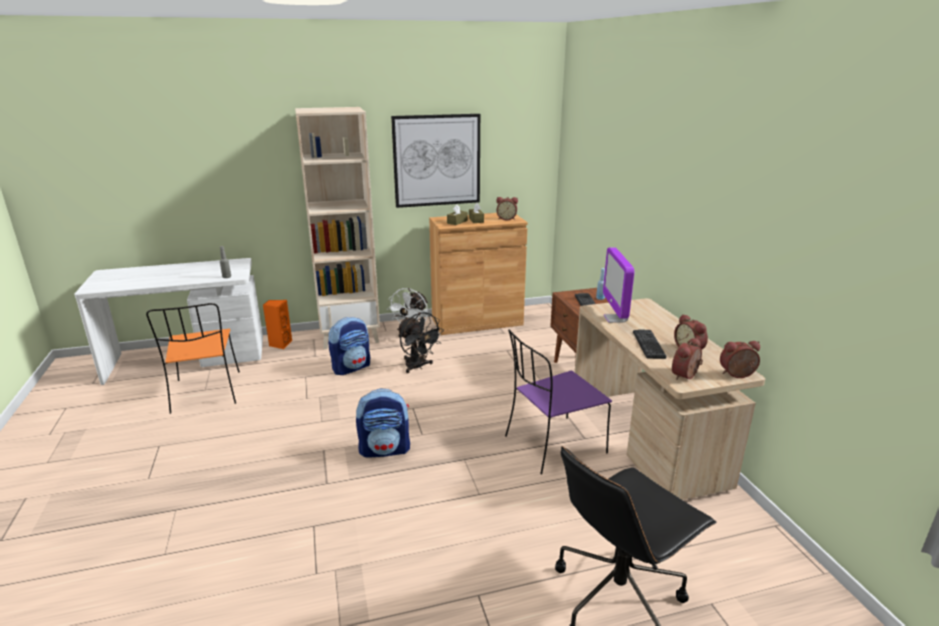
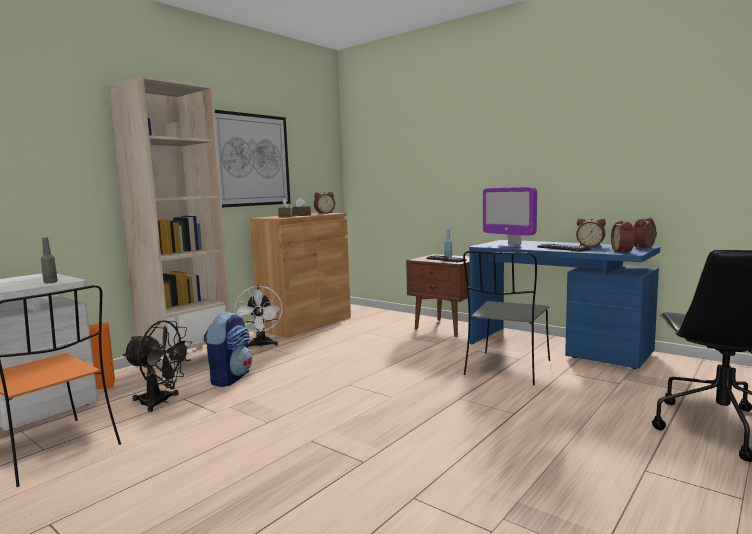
camera: 35 degrees left, 15 degrees down
backpack [356,388,410,458] -> none
black fan [397,312,444,373] -> black fan moved to [123,320,192,412]
purple chair [505,330,612,474] -> grey chair [463,251,550,385]
beige desk [575,298,765,500] -> blue desk [469,240,660,369]

